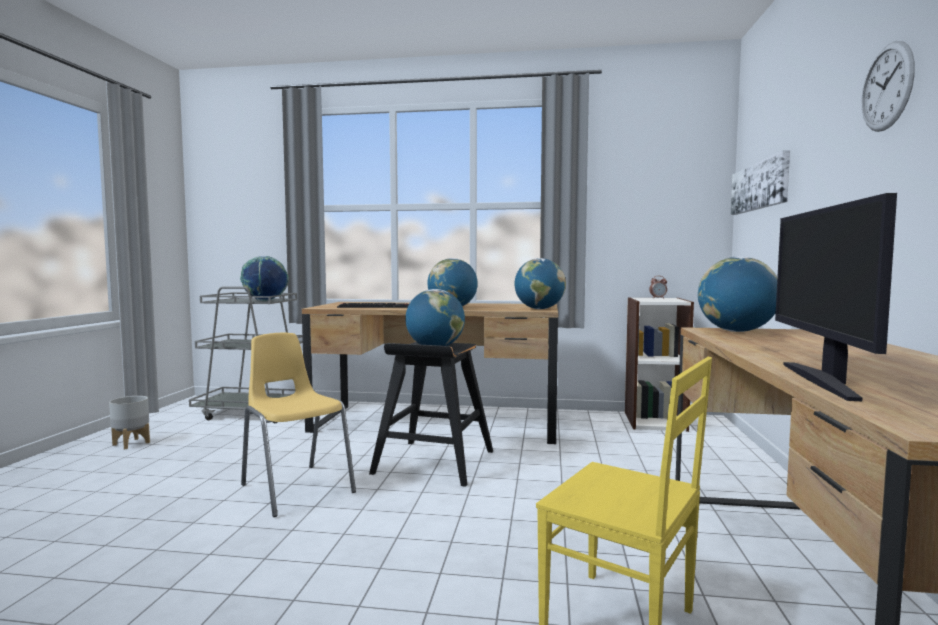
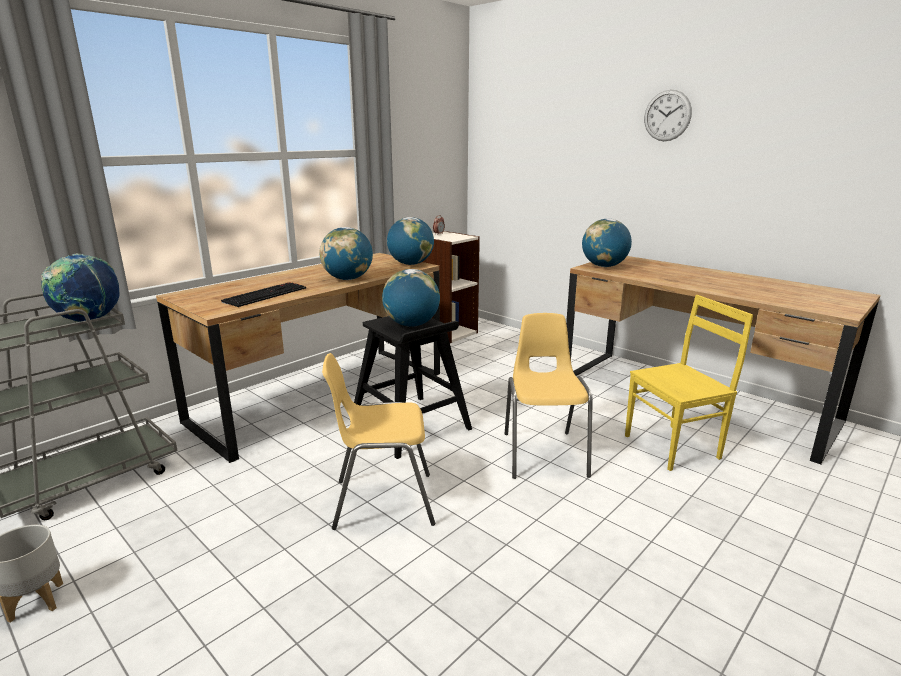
camera: 55 degrees left, 15 degrees up
picture [731,150,790,215] -> none
monitor [775,193,897,401] -> none
none -> yellow chair [505,313,593,479]

